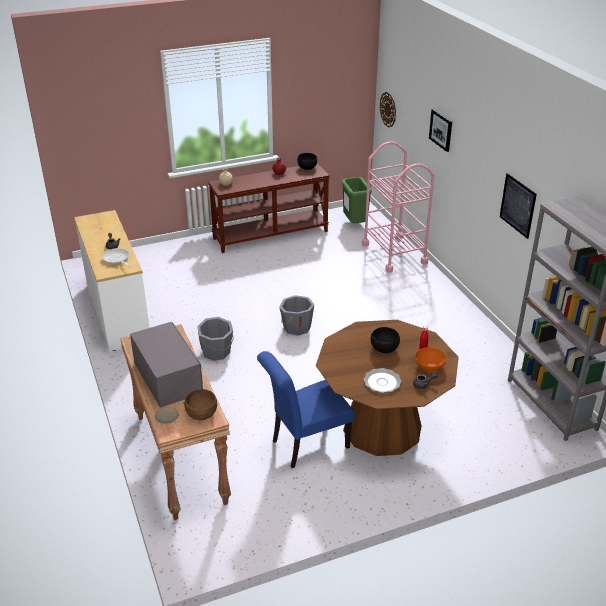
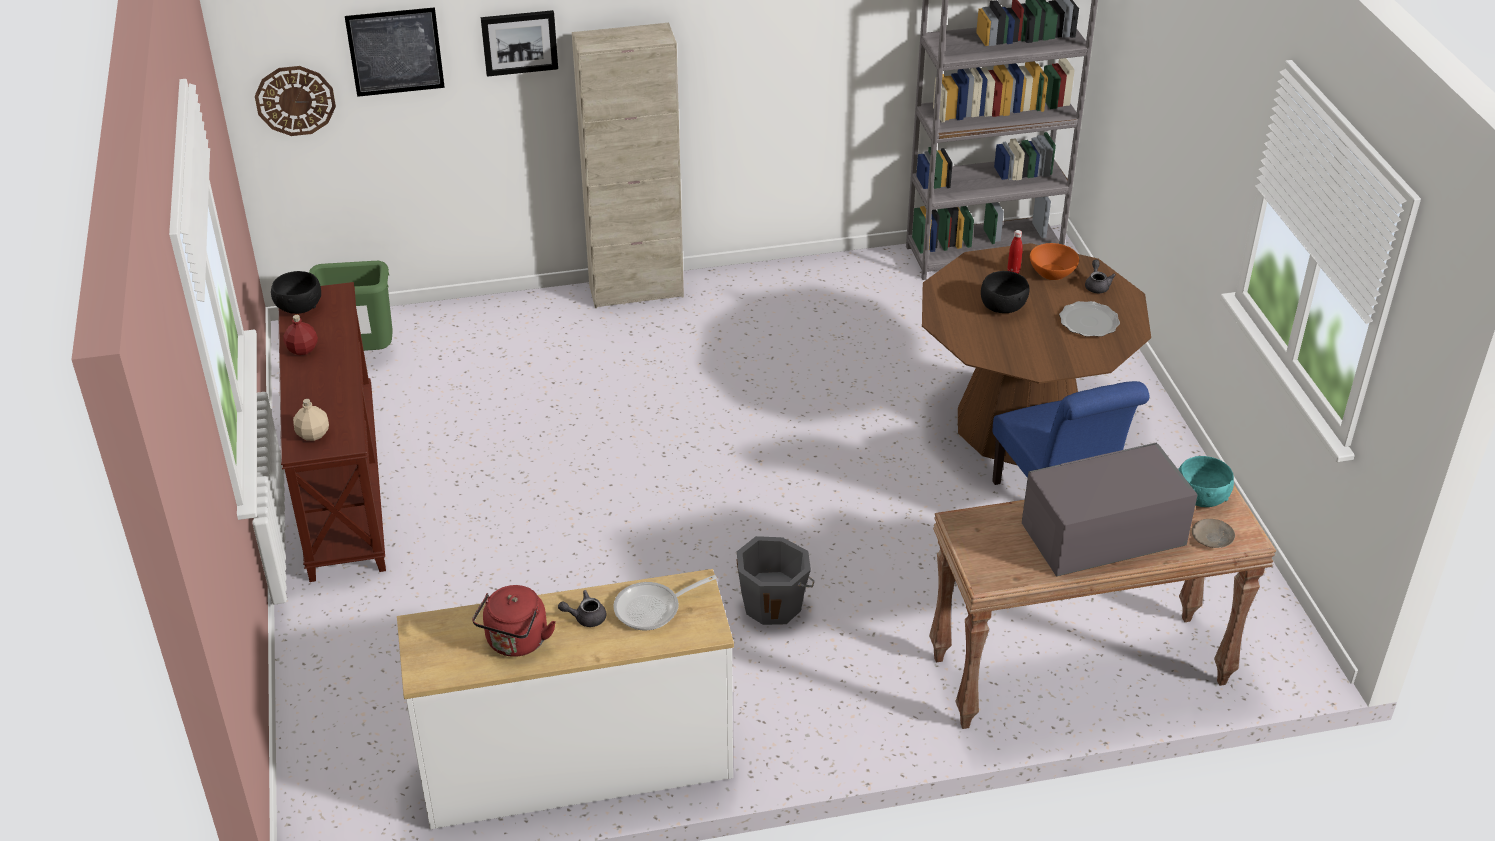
camera: 80 degrees left, 5 degrees up
brown bowl [183,389,217,420] -> turquoise bowl [1178,456,1234,507]
grey bucket [279,295,314,336] -> none
pink cart [362,142,435,273] -> none
picture [500,173,537,239] -> picture moved to [345,7,445,97]
none -> red kettle [472,585,556,657]
none -> beige cabinet [572,23,684,308]

